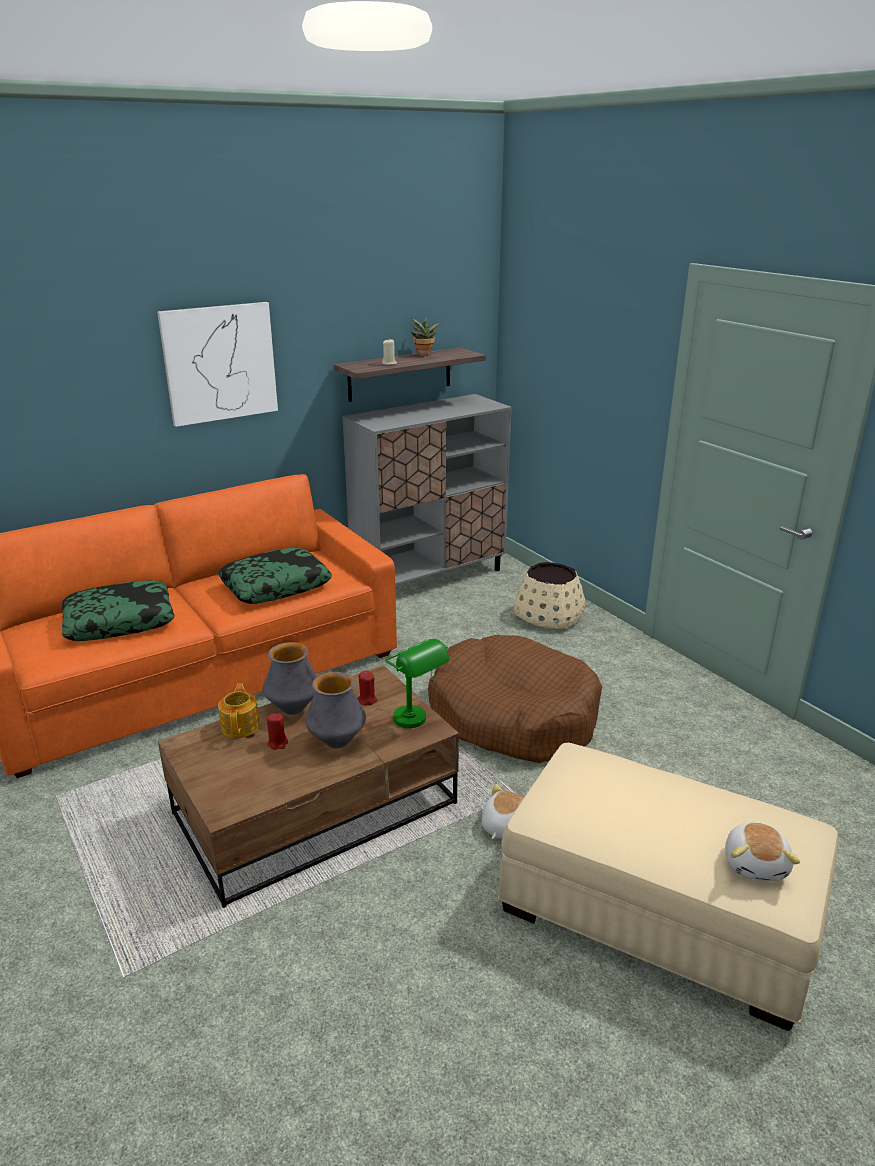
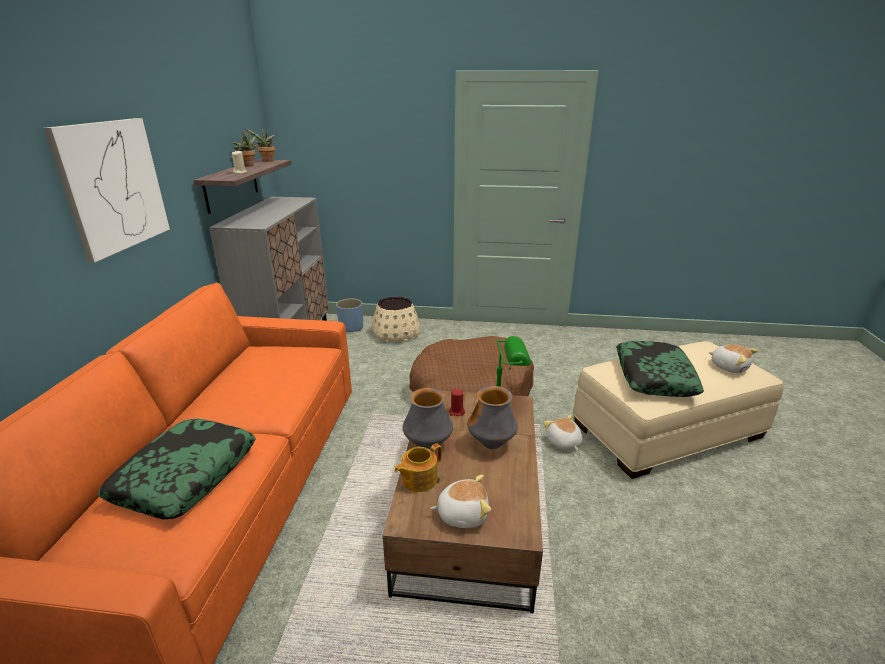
camera: 50 degrees left, 0 degrees up
pillow [218,547,332,604] -> pillow moved to [616,341,704,397]
teapot [218,683,260,738] -> teapot turned 75 degrees counterclockwise [395,443,442,492]
red candle [267,713,288,750] -> none
none -> potted plant [246,129,276,162]
none -> blue planter [336,298,363,332]
none -> plush toy [430,475,491,528]

